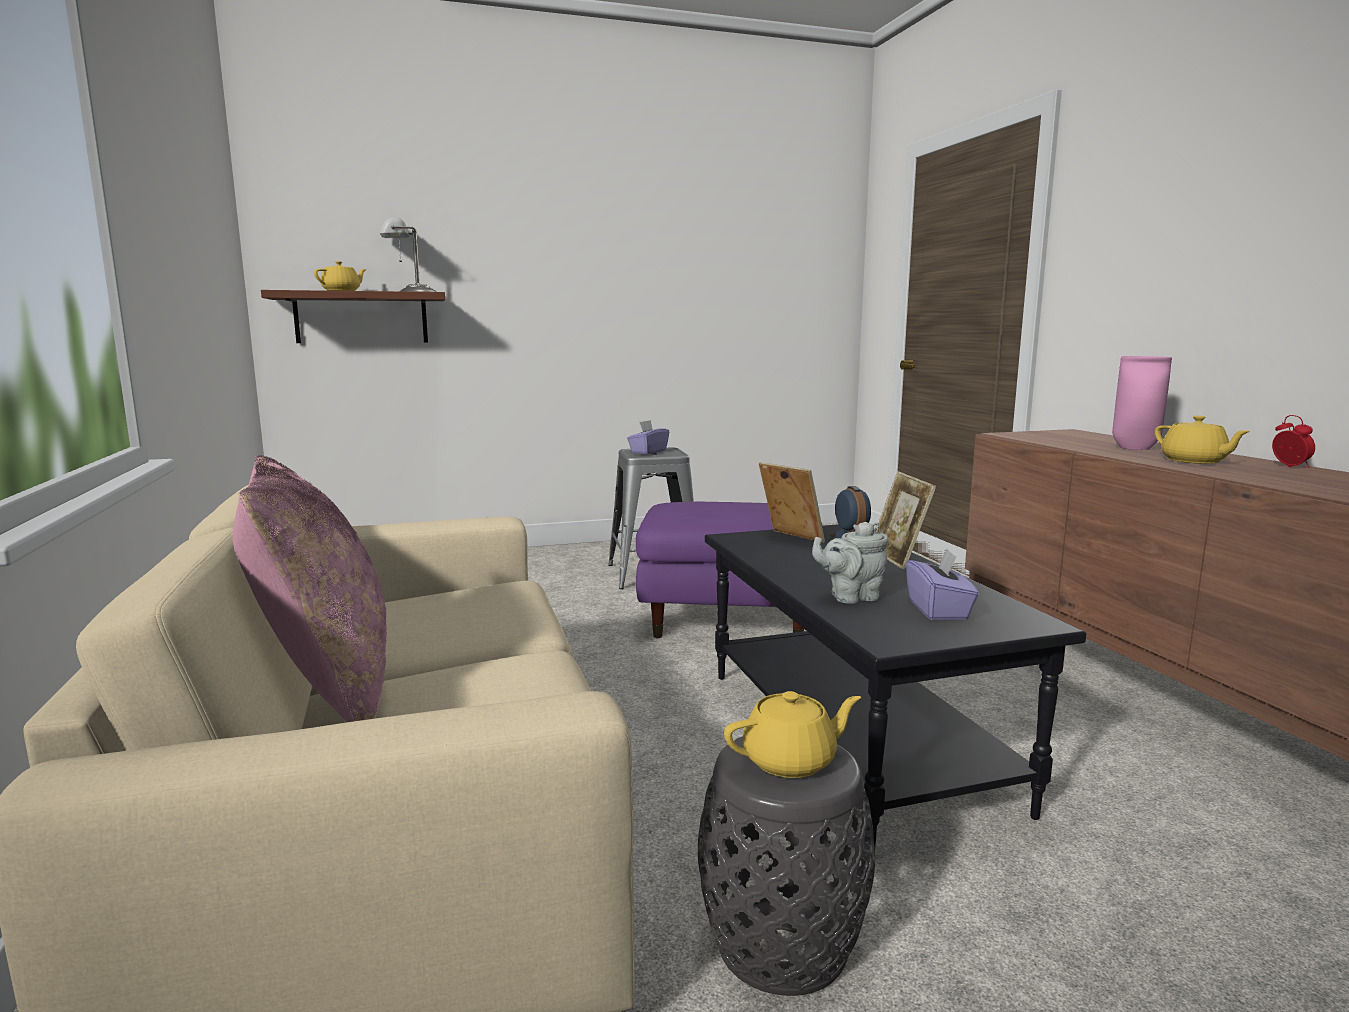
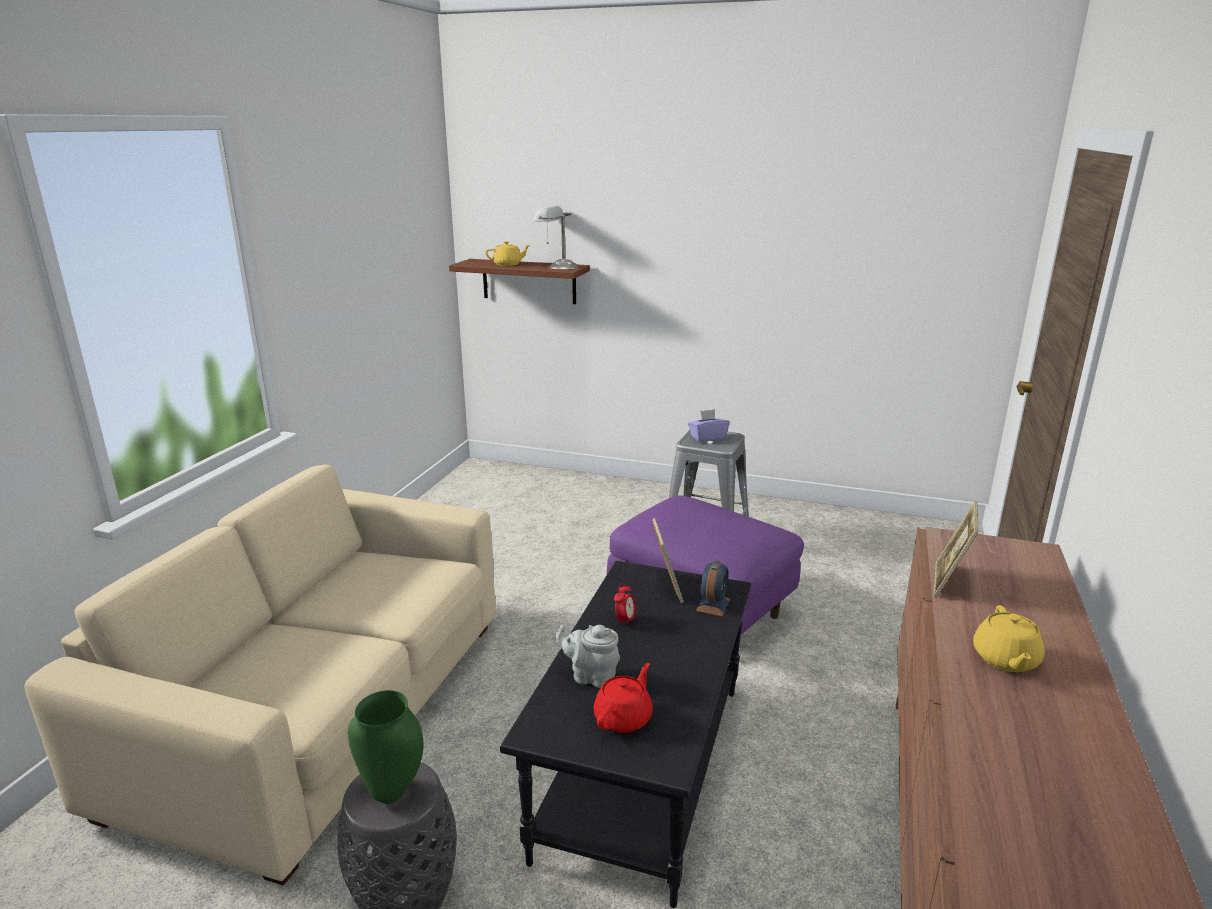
camera: 35 degrees right, 10 degrees up
pink pillow [233,455,387,722] -> none
yellow teapot [724,691,861,778] -> green vase [348,690,424,804]
picture frame [875,471,936,570] -> picture frame moved to [933,501,979,598]
purple tissue box [906,549,979,620] -> red teapot [594,663,653,733]
pink vase [1112,356,1172,450] -> none
alarm clock [1272,415,1315,468] -> alarm clock moved to [614,582,636,628]

